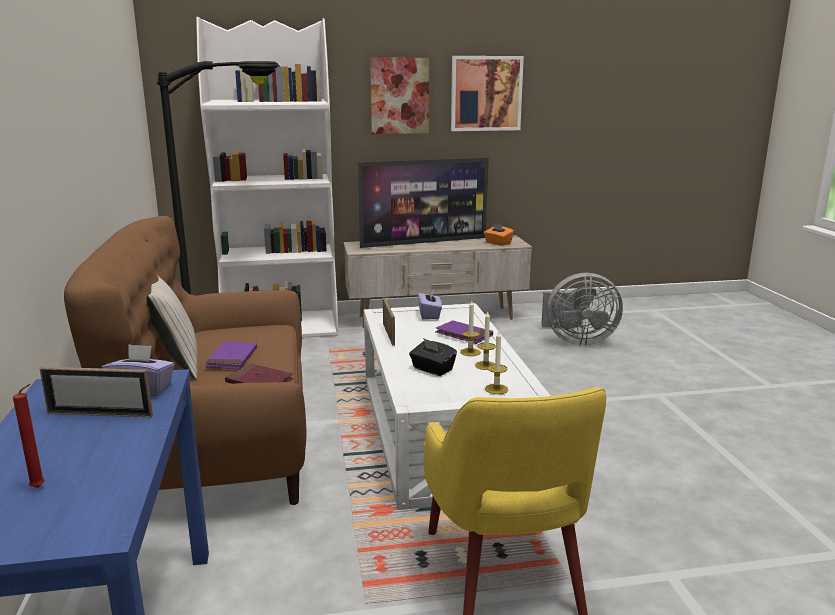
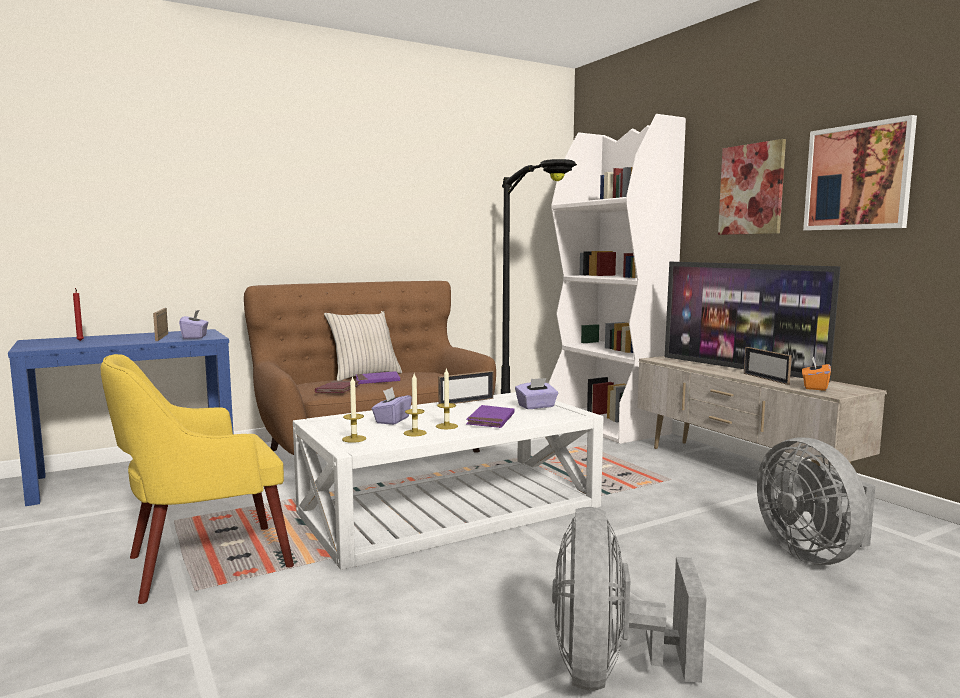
camera: 70 degrees right, 10 degrees down
black tissue box [409,338,457,376] -> purple tissue box [372,387,412,425]
none -> grey fan [552,507,707,691]
none -> picture frame [744,347,792,385]

